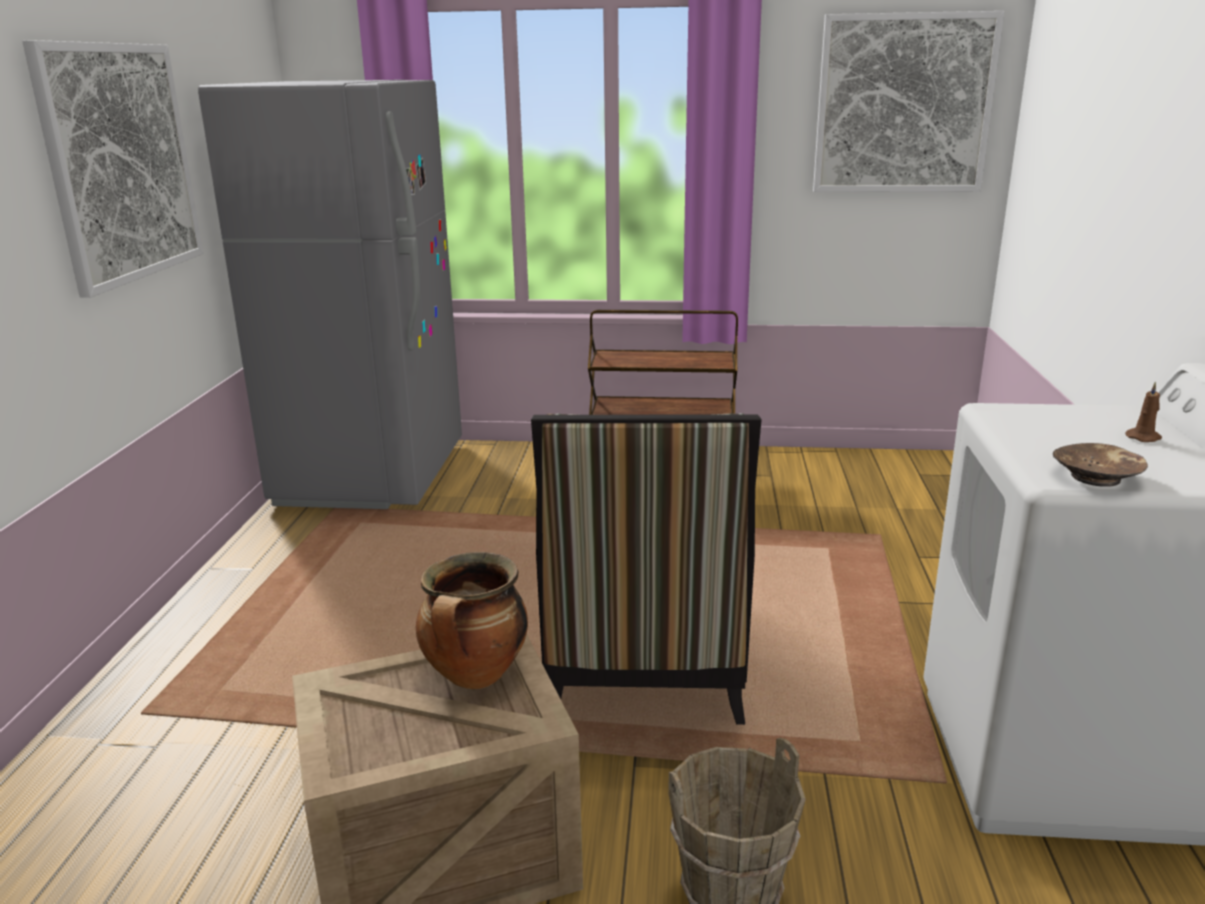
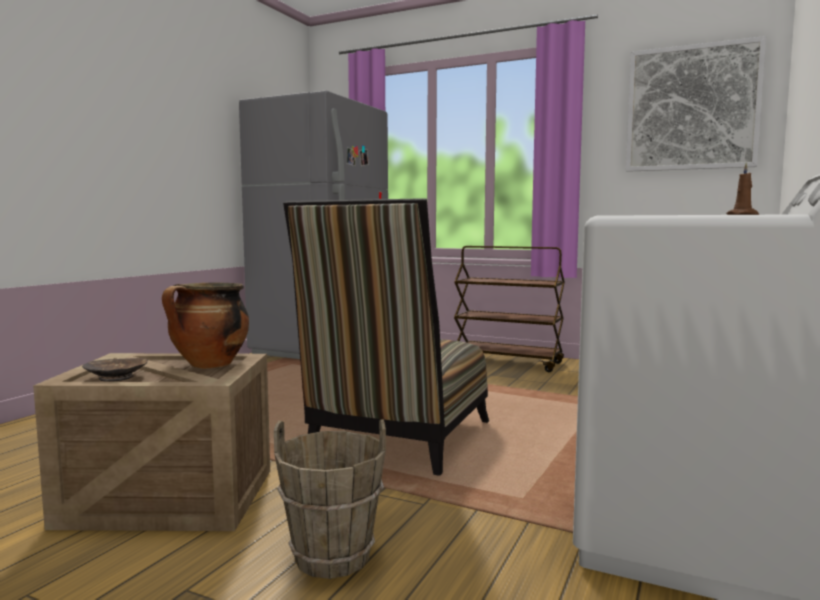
camera: 20 degrees right, 15 degrees down
picture [22,40,203,298] -> none
brown bowl [1053,443,1148,487] -> brown bowl moved to [82,358,148,382]

